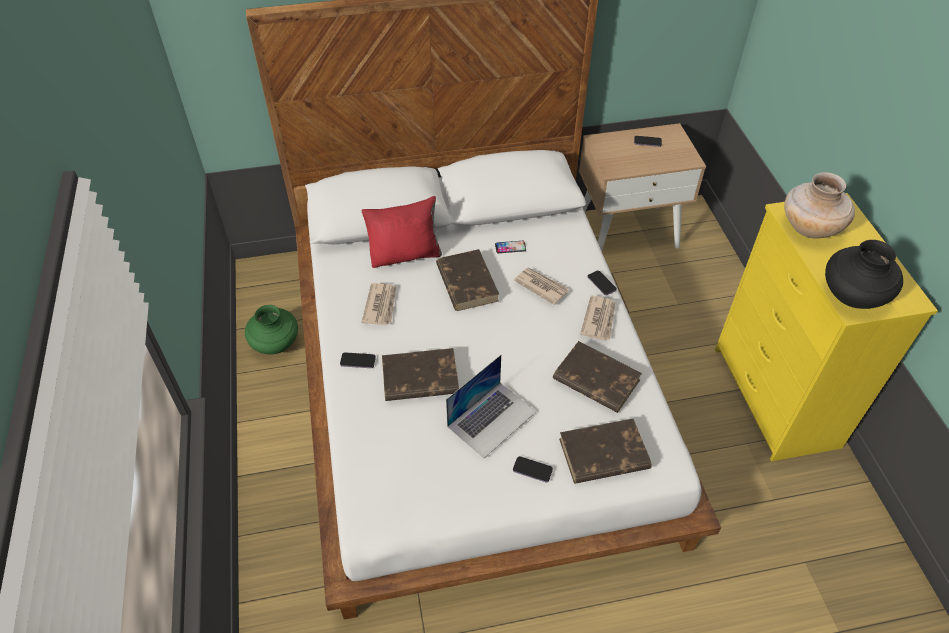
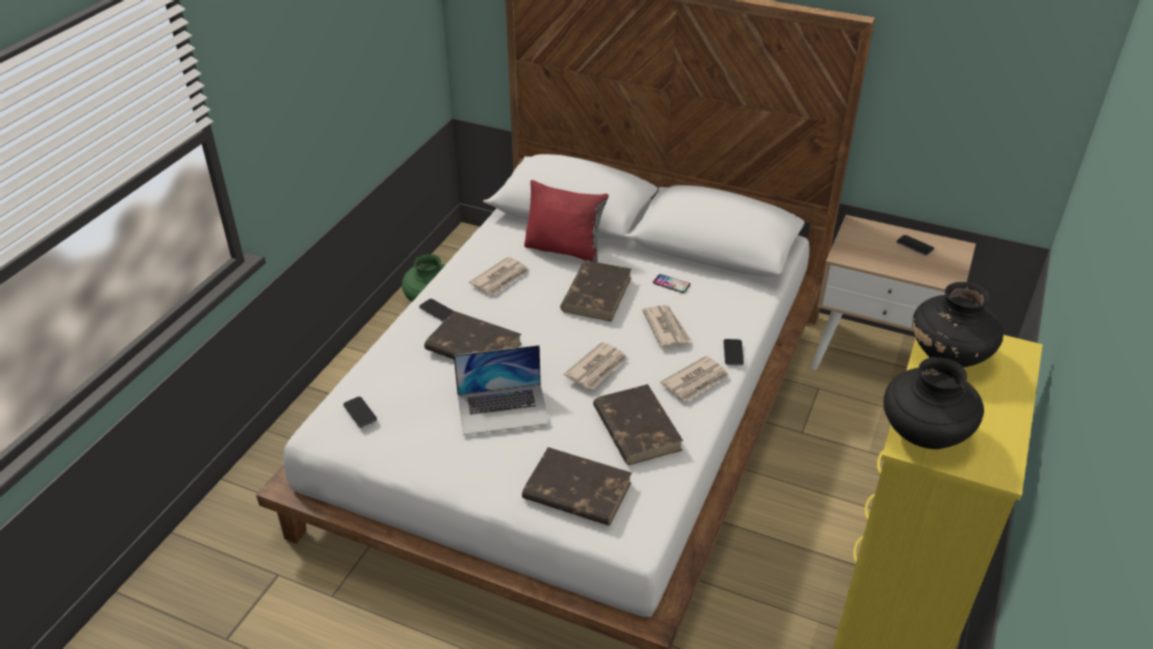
camera: 35 degrees right, 10 degrees down
phone [513,456,553,482] -> phone moved to [343,397,377,428]
beige vase [784,172,855,238] -> black vase [912,282,1003,367]
none -> newspaper [564,342,627,389]

